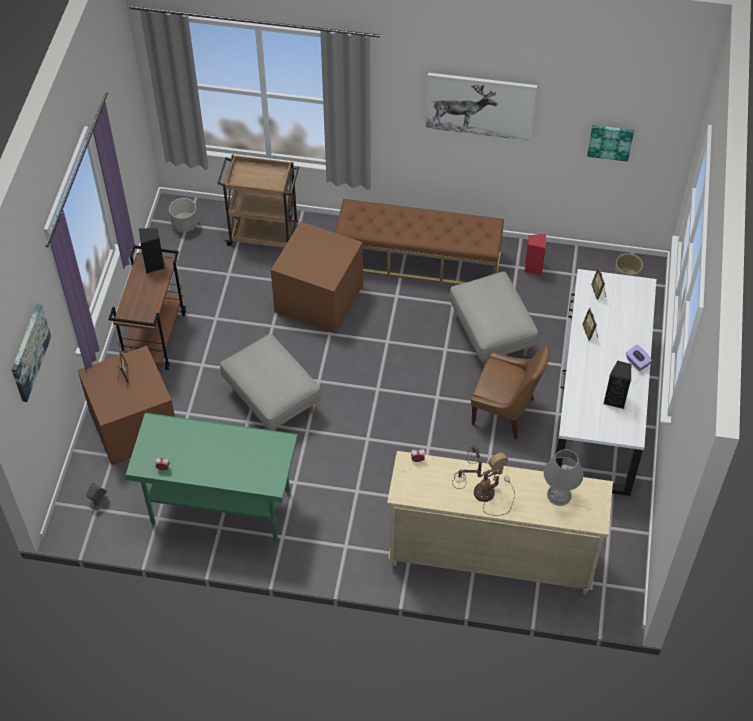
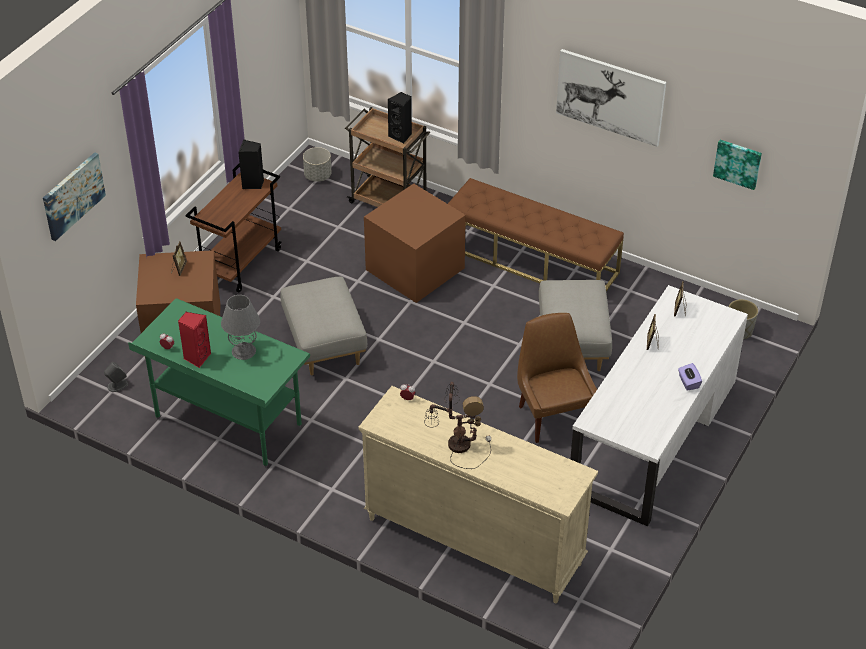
camera: 20 degrees right, 10 degrees down
brown chair [471,346,549,439] -> brown chair turned 150 degrees counterclockwise [517,313,597,443]
red speaker [525,234,546,276] -> red speaker moved to [178,312,211,368]
grey table lamp [544,450,584,506] -> grey table lamp moved to [221,295,260,360]
black speaker [603,361,631,409] -> black speaker moved to [387,92,412,144]

